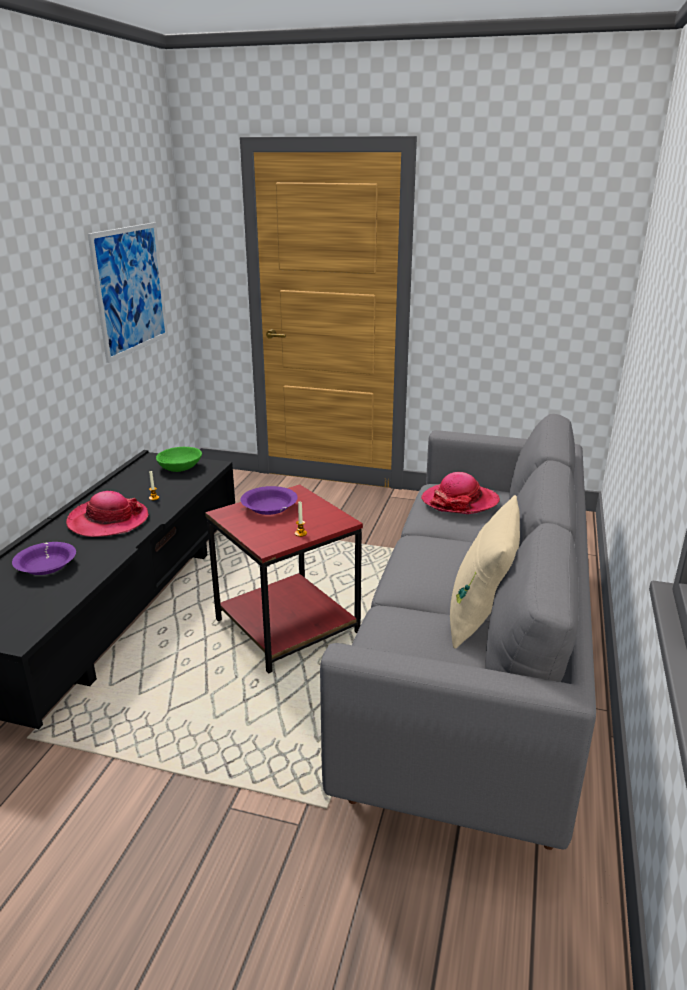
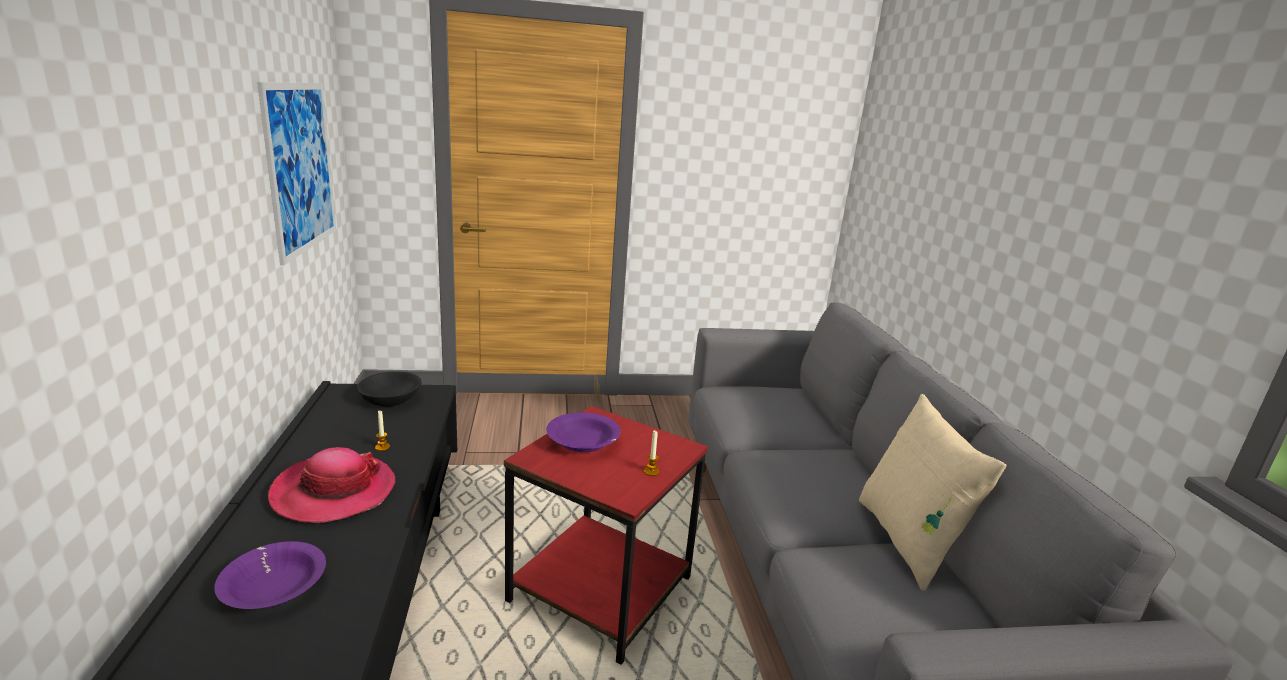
camera: 25 degrees left, 5 degrees down
green bowl [156,447,202,472] -> black bowl [357,371,422,407]
hat [421,472,500,514] -> none

